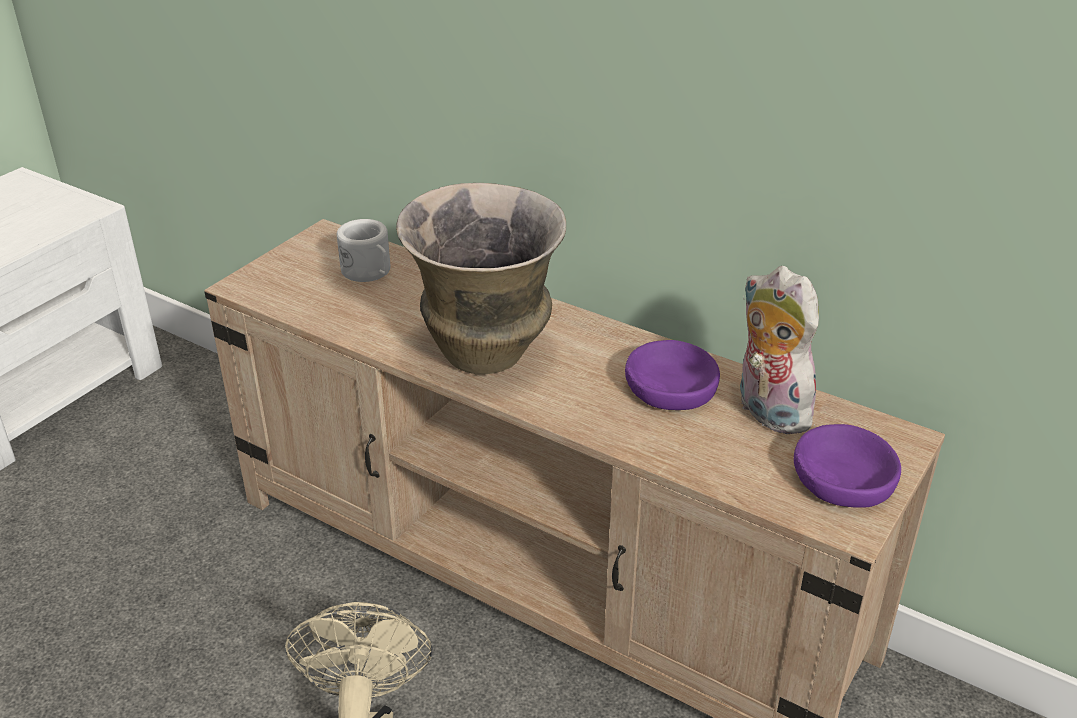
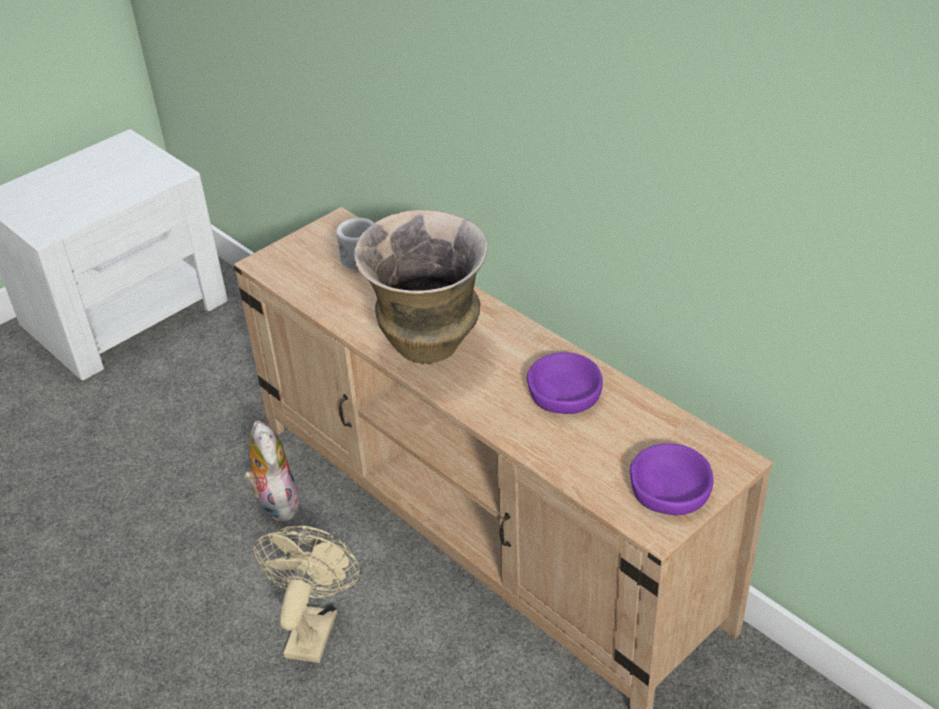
camera: 15 degrees right, 5 degrees up
plush toy [740,266,821,434] -> plush toy moved to [244,420,302,522]

